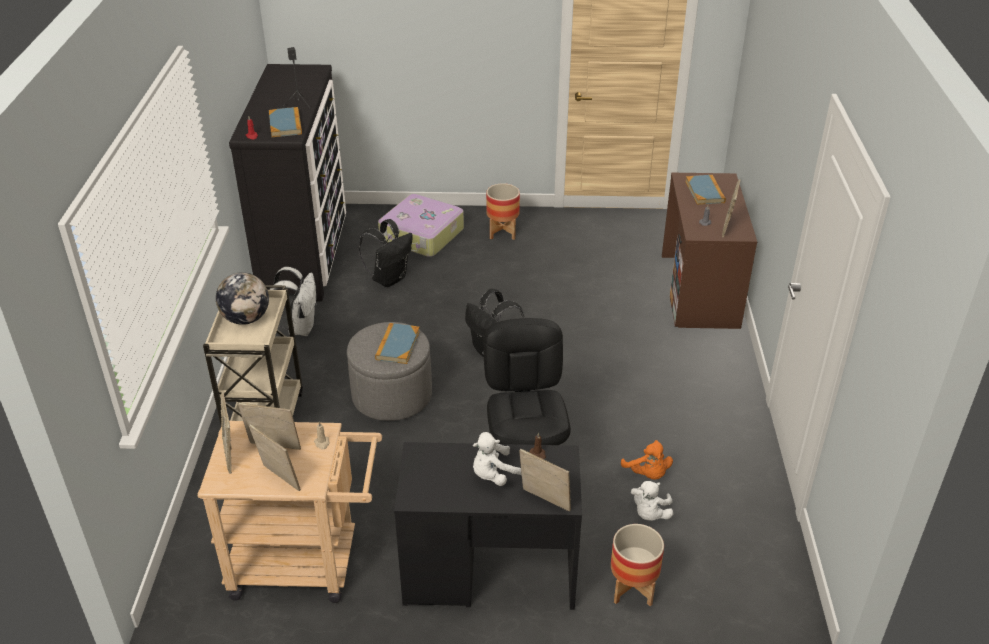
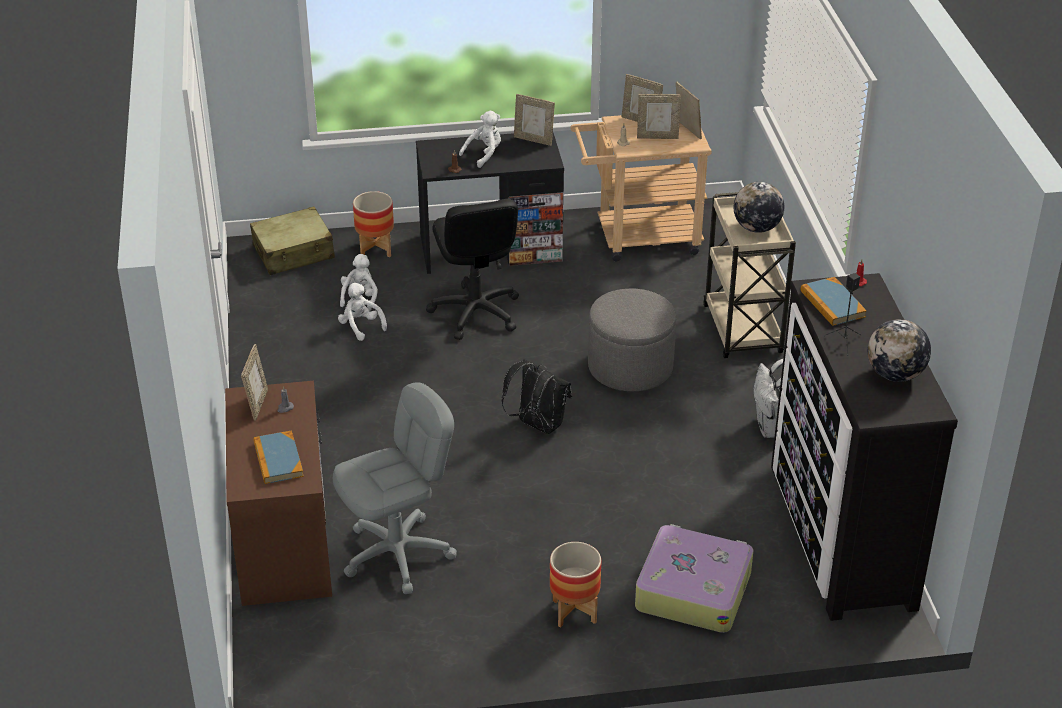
camera: 170 degrees right, 0 degrees up
black backpack [359,219,413,287] -> none
book [375,323,420,364] -> none
picture frame [520,449,571,512] -> picture frame moved to [514,94,555,146]
orange plush toy [621,440,673,480] -> white plush toy [338,283,387,341]
none -> beige suitcase [250,207,335,275]
none -> grey office chair [333,382,457,594]
none -> globe [868,319,931,382]

